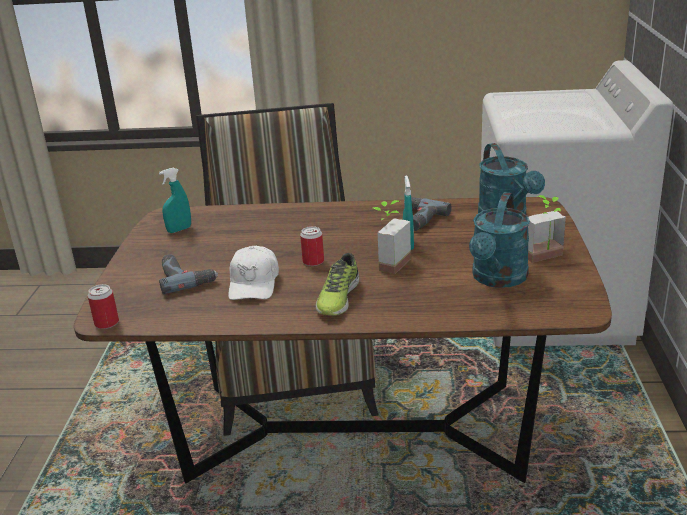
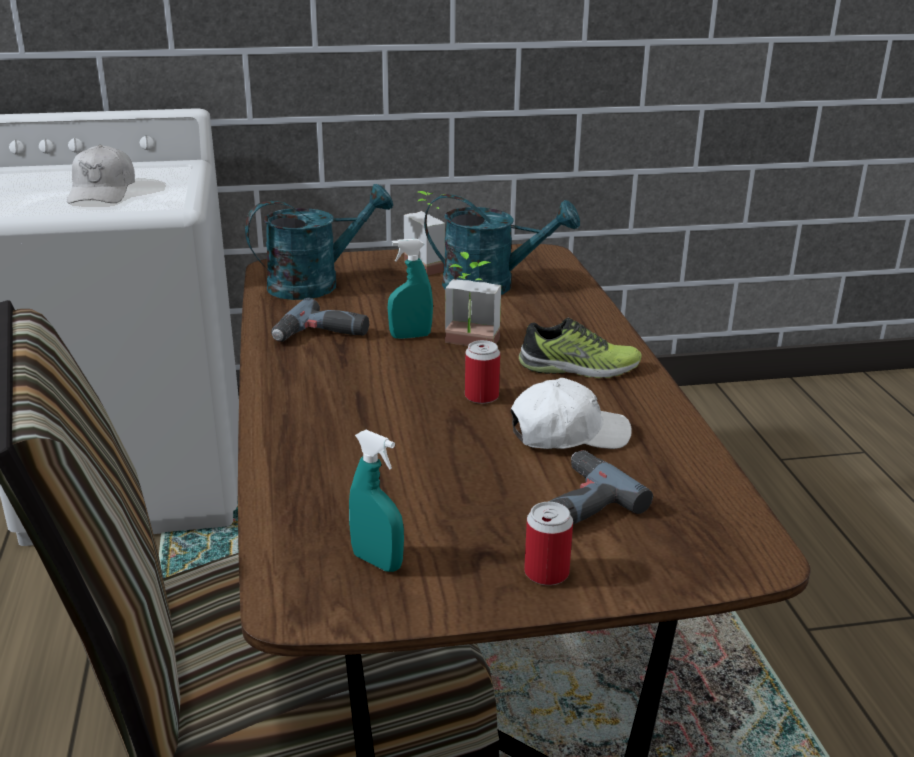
camera: 105 degrees left, 0 degrees up
can [88,284,119,329] -> can moved to [524,502,573,585]
none -> white cap [67,145,135,204]

